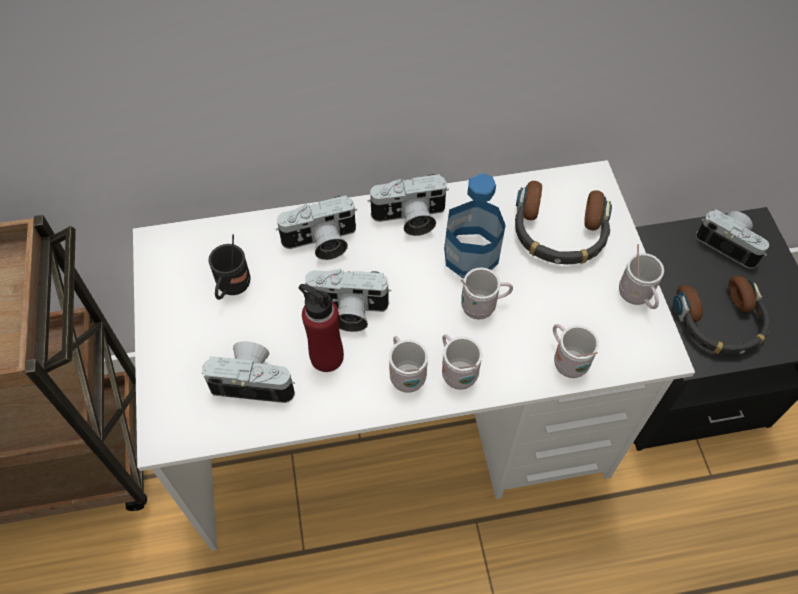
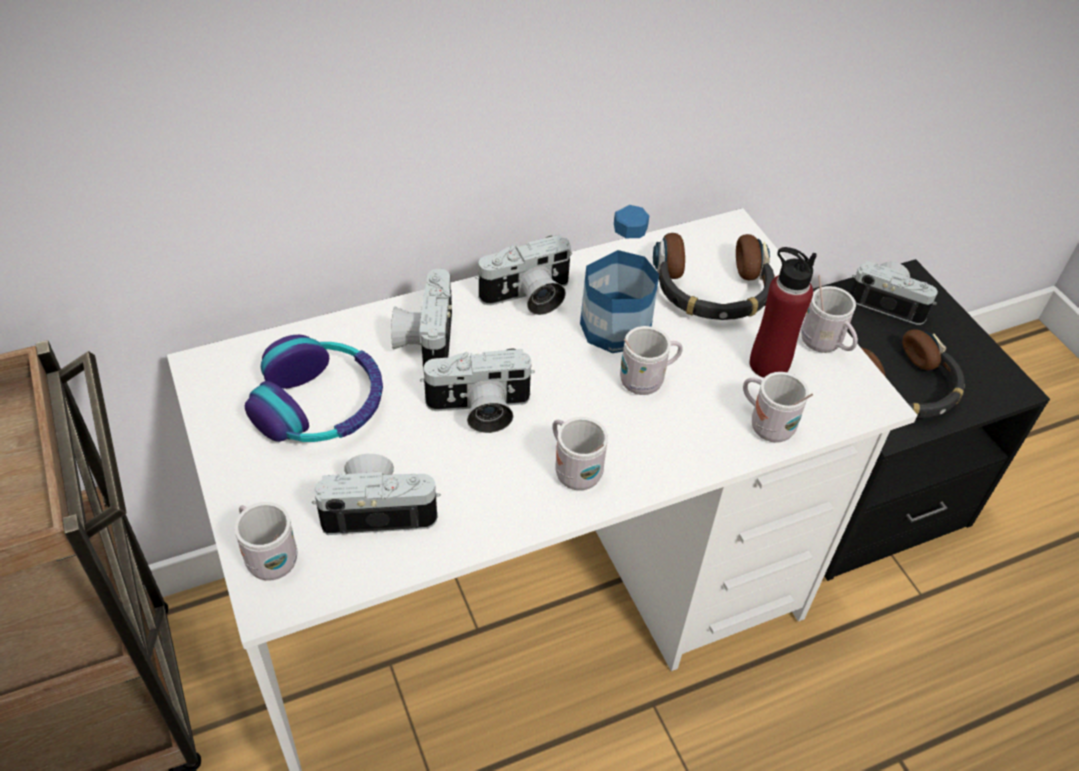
camera: 15 degrees left, 10 degrees down
black mug [209,234,250,300] -> headphones [245,335,383,442]
camera [275,195,357,260] -> camera turned 120 degrees clockwise [391,268,452,370]
red bottle [298,284,344,372] -> red bottle moved to [750,247,817,378]
white mug [442,334,482,390] -> white mug moved to [234,502,297,581]

